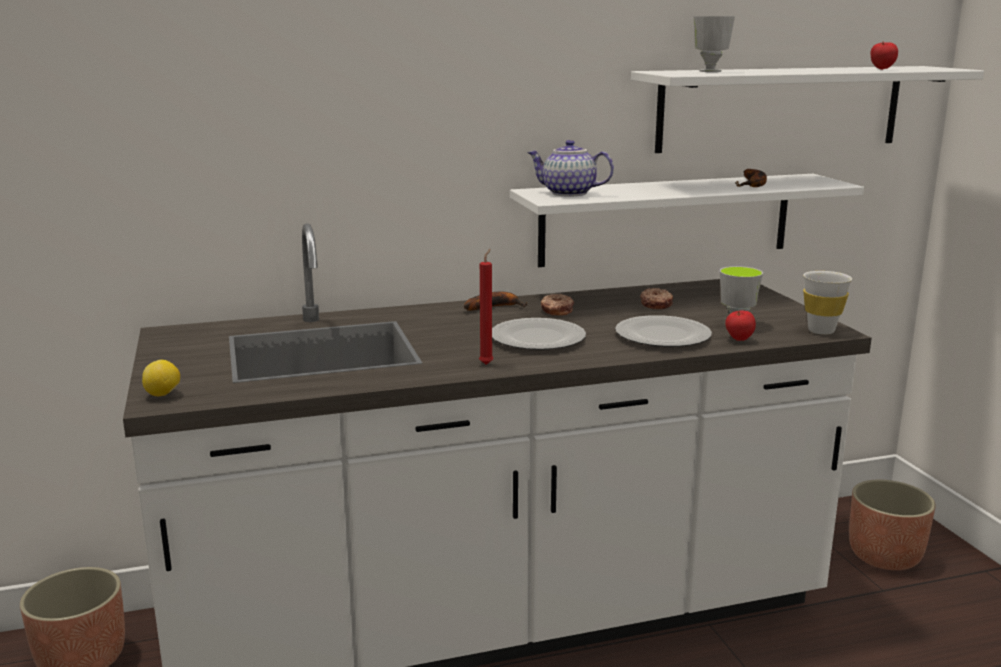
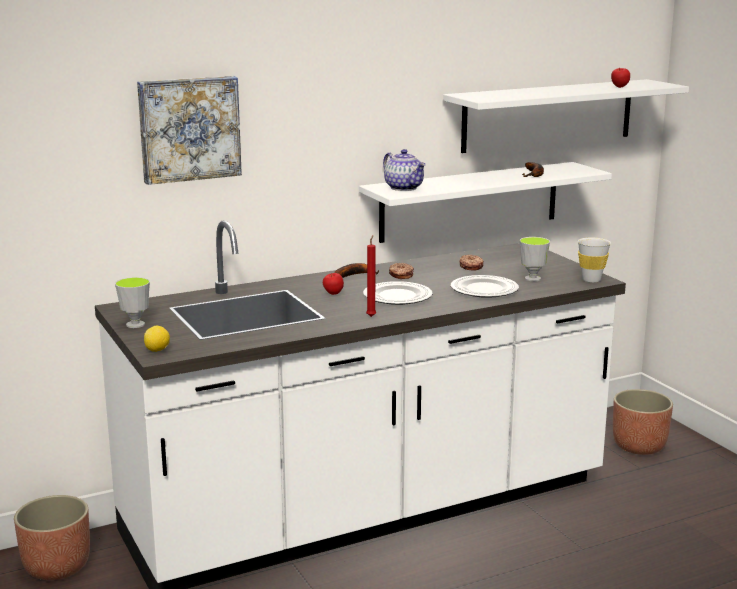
camera: 10 degrees left, 0 degrees up
teapot [527,140,614,197] -> teapot turned 135 degrees counterclockwise [383,149,426,191]
cup [694,16,735,72] -> cup moved to [115,277,150,328]
apple [725,310,756,341] -> apple moved to [323,273,344,295]
none -> picture [137,76,242,185]

